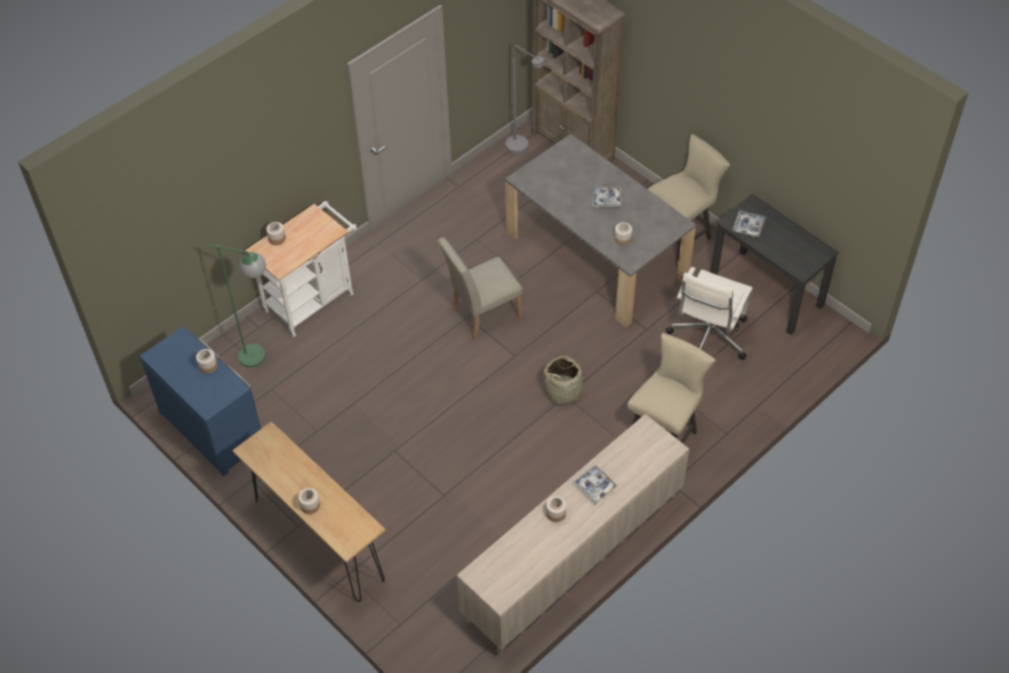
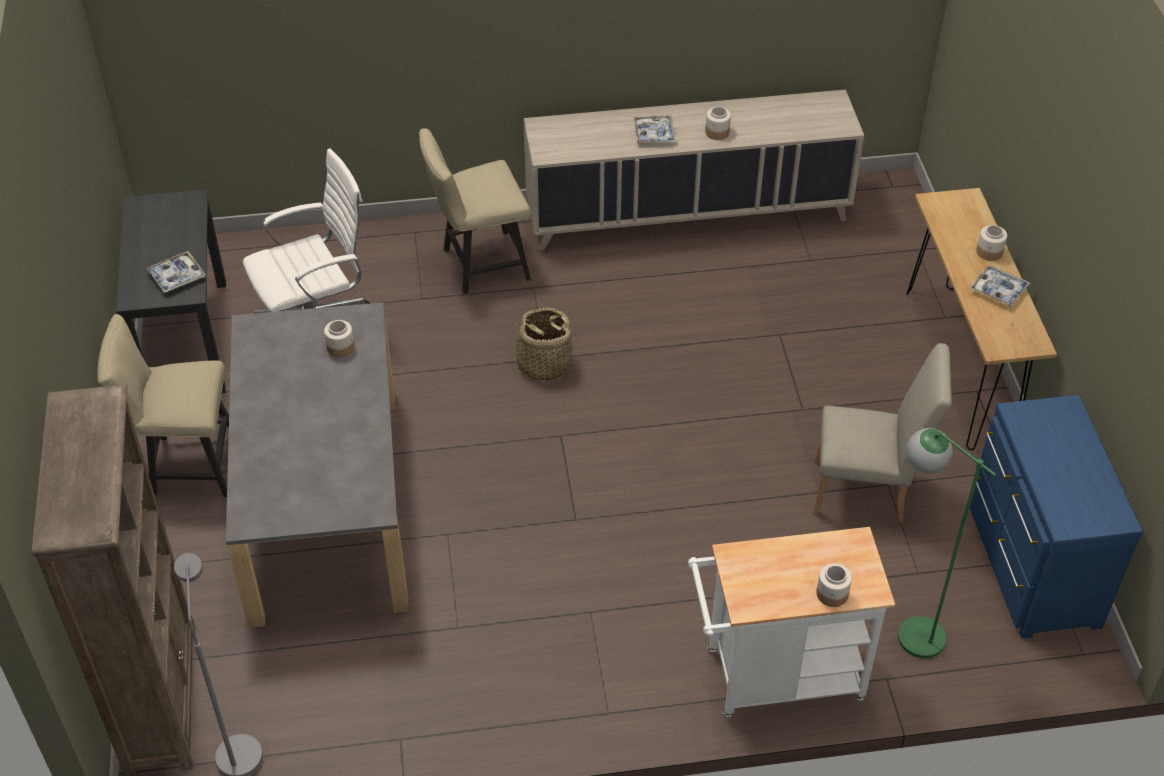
camera: 145 degrees left, 5 degrees down
jar [196,349,217,374] -> none
beige chair [438,237,522,340] -> beige chair moved to [813,343,952,523]
tray [592,187,622,207] -> tray moved to [969,265,1030,307]

